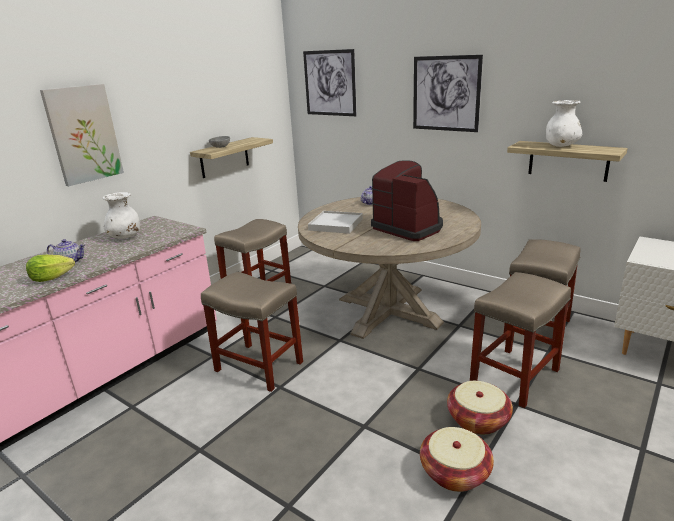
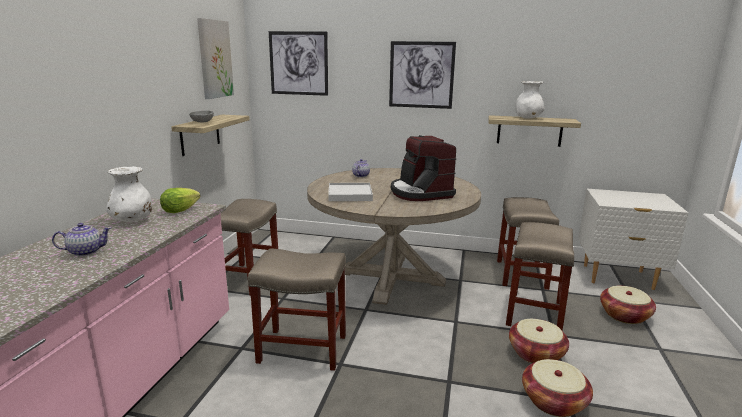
camera: 25 degrees left, 5 degrees down
lettuce [26,254,75,282] -> lettuce moved to [160,188,201,213]
picture [40,84,124,186] -> picture moved to [197,18,234,99]
coffee machine [371,160,443,241] -> coffee machine turned 135 degrees counterclockwise [391,135,456,201]
none -> basket [600,286,656,324]

